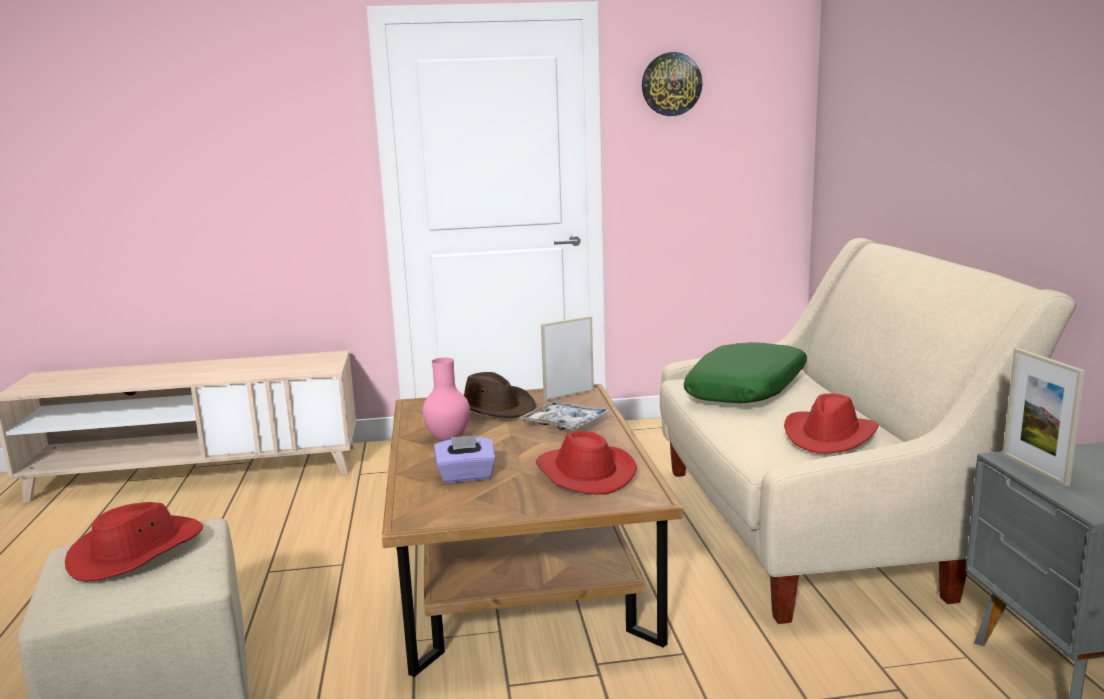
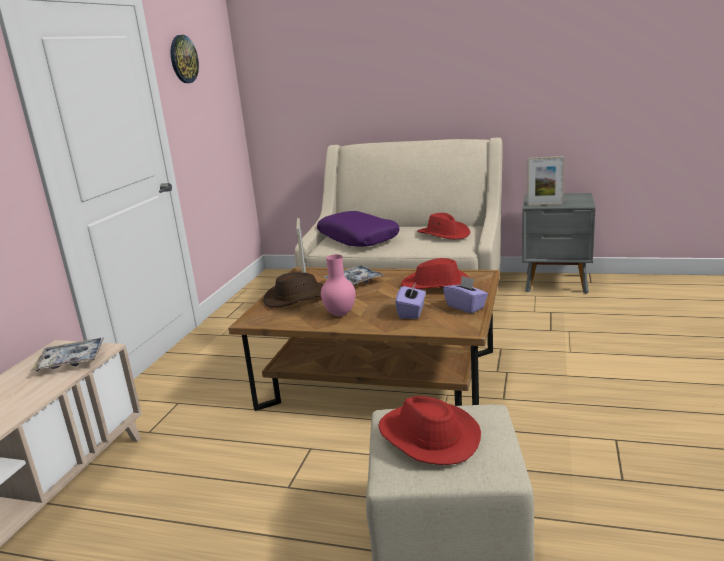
camera: 65 degrees left, 5 degrees up
green pillow [684,342,807,403] -> purple pillow [317,211,400,247]
none -> tray [31,338,104,371]
none -> purple tissue box [443,276,488,313]

